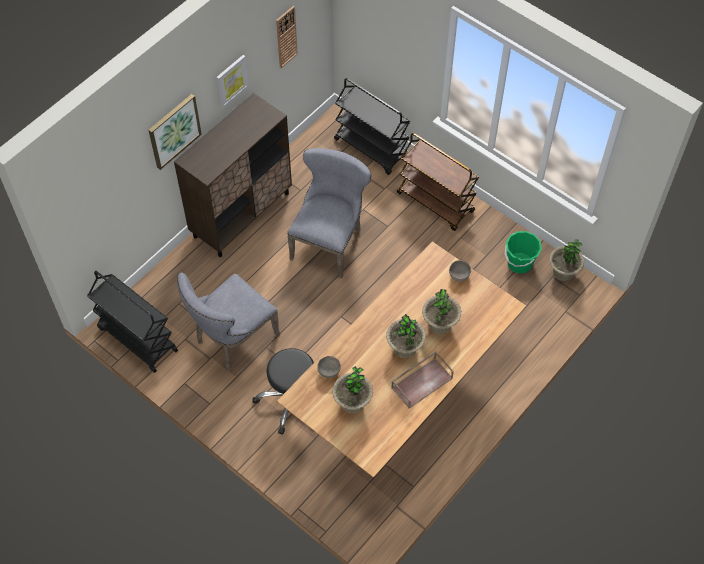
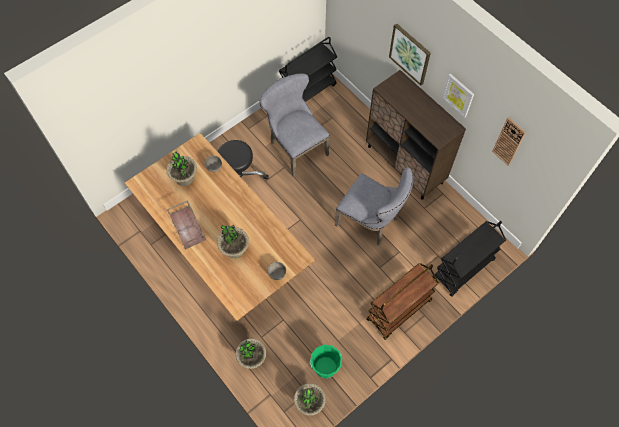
camera: 100 degrees right, 5 degrees up
potted plant [386,314,426,358] -> potted plant moved to [235,338,266,369]

